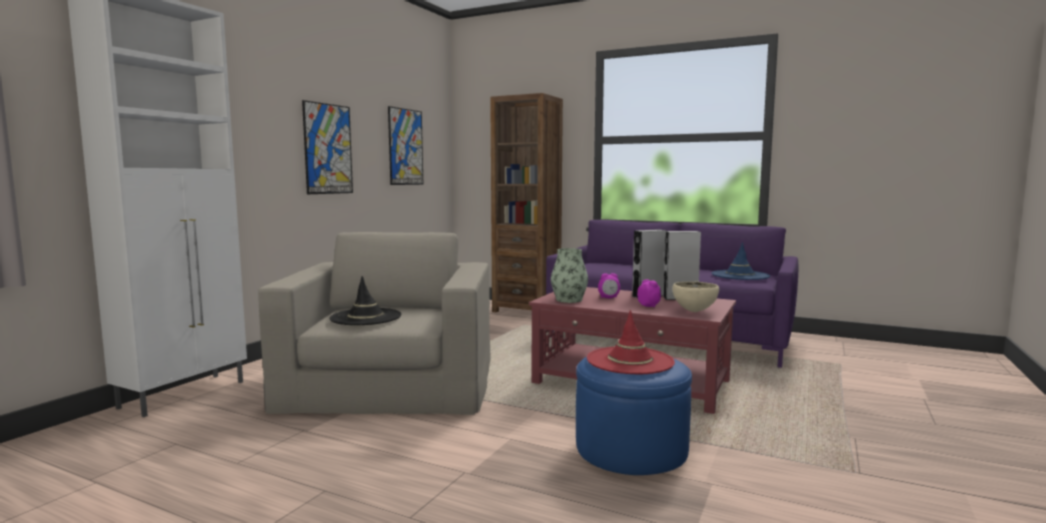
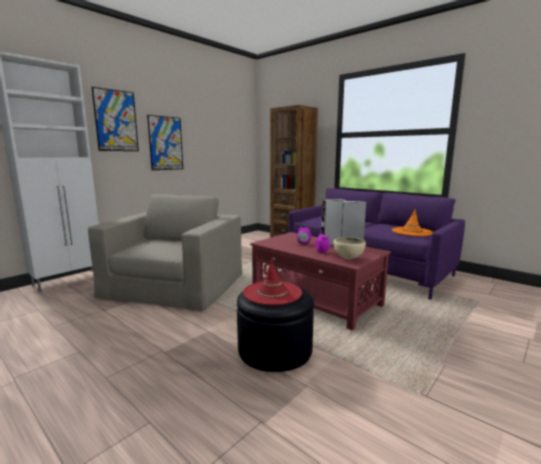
camera: 15 degrees right, 5 degrees up
black hat [329,276,401,325] -> none
picture [388,106,423,185] -> picture moved to [92,87,139,151]
vase [551,248,588,303] -> none
blue ottoman [576,357,692,475] -> black ottoman [237,286,314,372]
blue hat [712,242,770,280] -> orange hat [392,209,433,236]

